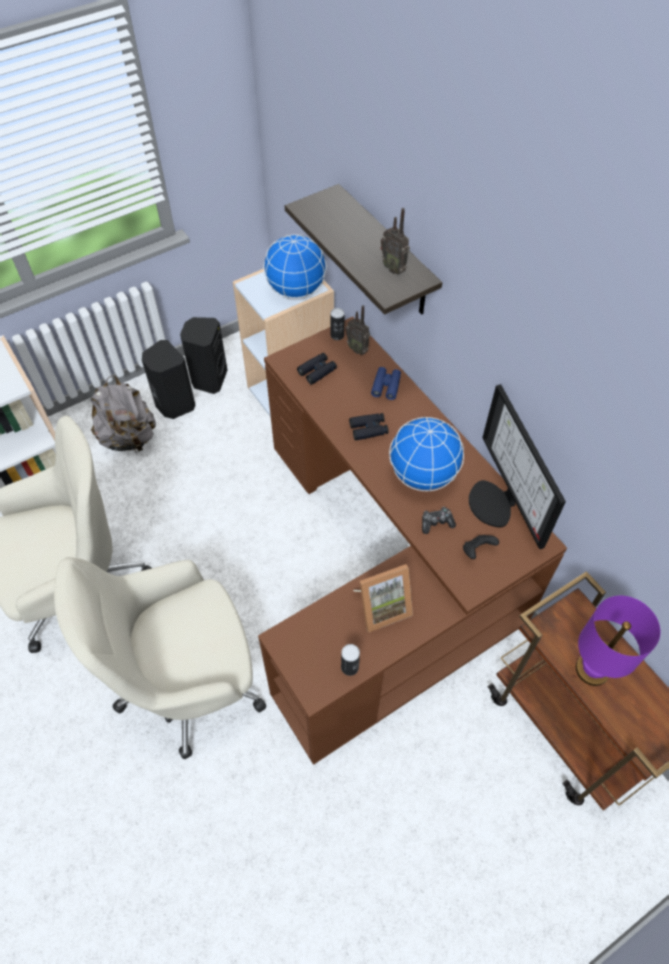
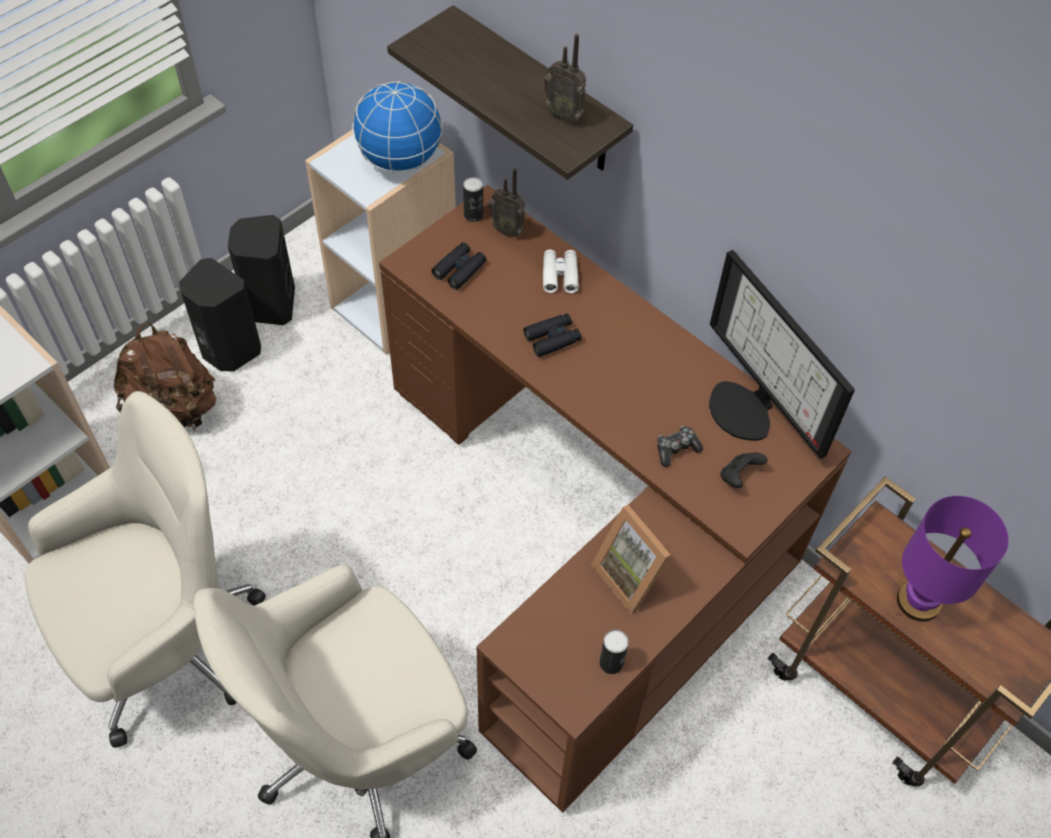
camera: 15 degrees left, 0 degrees up
grey backpack [90,375,156,453] -> brown backpack [114,322,216,430]
picture frame [353,564,413,633] -> picture frame turned 90 degrees clockwise [591,505,671,614]
blue binoculars [371,367,401,400] -> white binoculars [543,250,579,293]
globe [389,417,464,491] -> none

